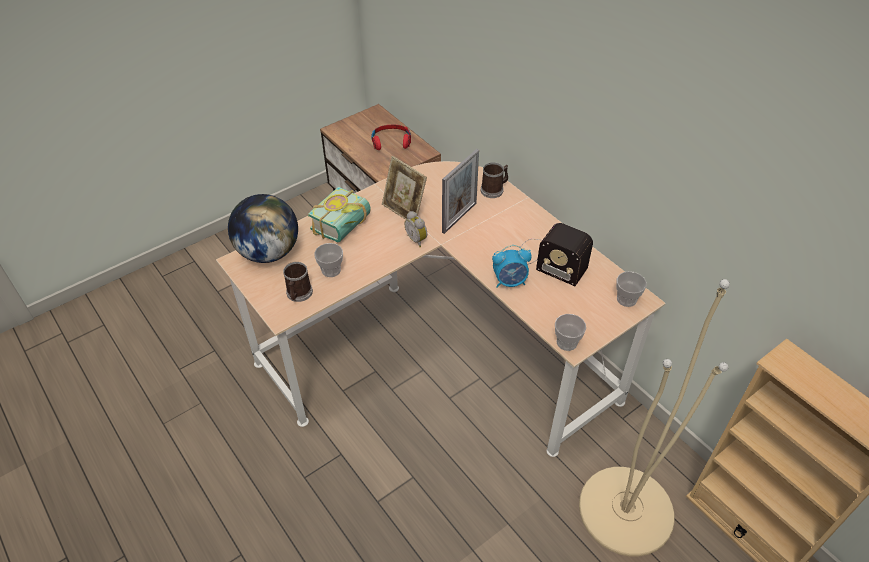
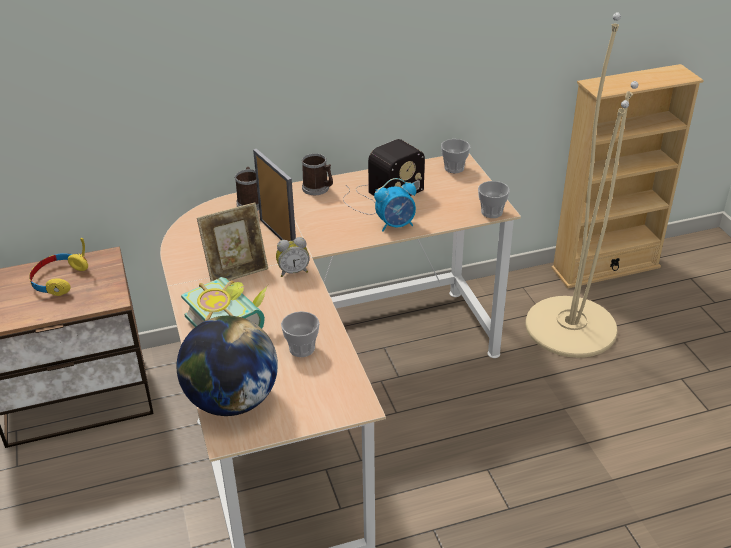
camera: 70 degrees left, 10 degrees down
mug [283,262,313,302] -> mug moved to [302,154,333,195]
red headphones [371,125,411,150] -> yellow headphones [29,238,88,296]
alarm clock [492,245,532,288] -> alarm clock turned 60 degrees clockwise [374,178,416,232]

